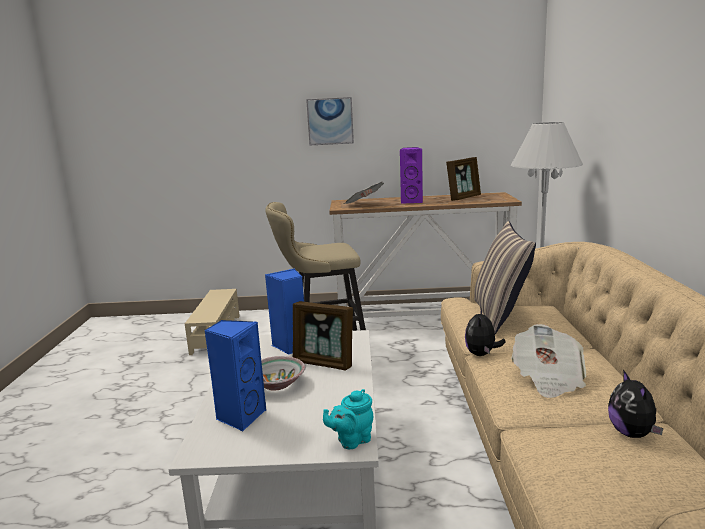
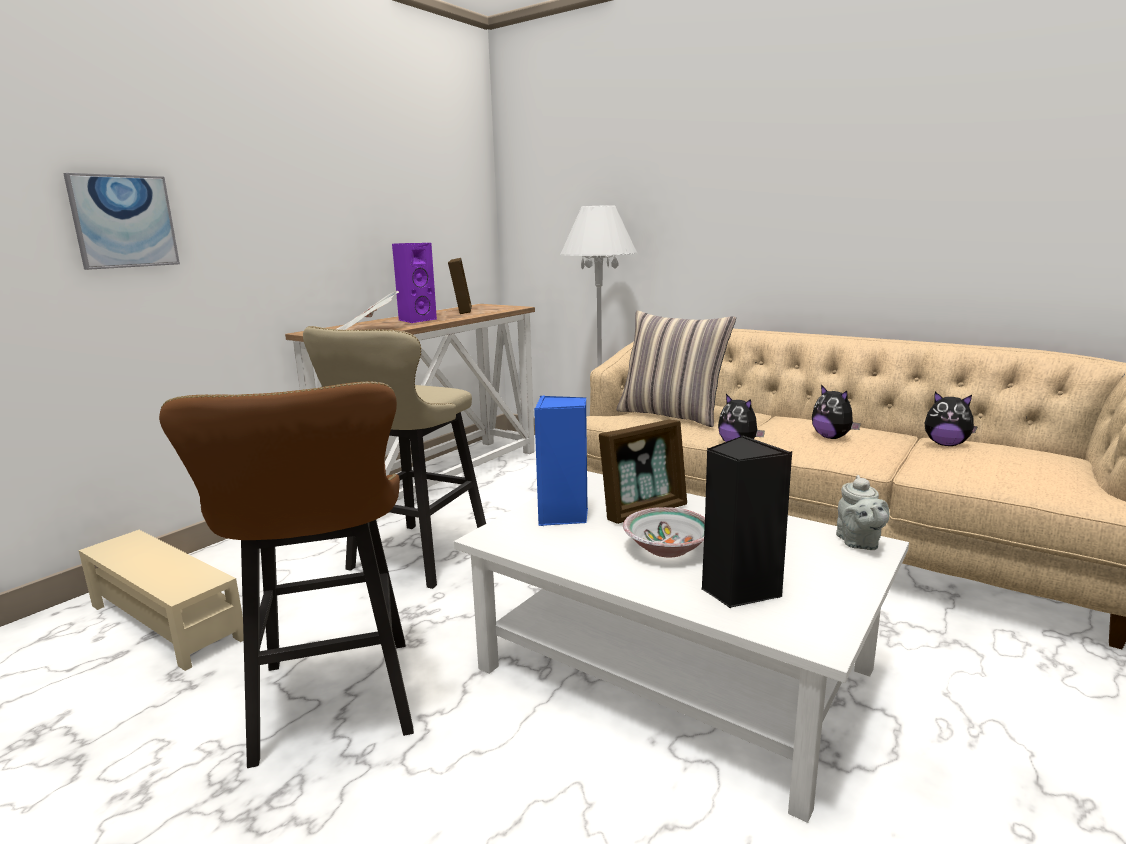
camera: 55 degrees left, 0 degrees up
blue speaker [204,320,266,431] -> black speaker [702,435,792,608]
picture [306,97,354,145] -> picture moved to [63,173,180,270]
turquoise teapot [323,389,373,449] -> grey teapot [836,475,890,550]
newspaper [511,324,586,398] -> plush toy [812,385,861,439]
none -> brown stool [159,381,414,768]

